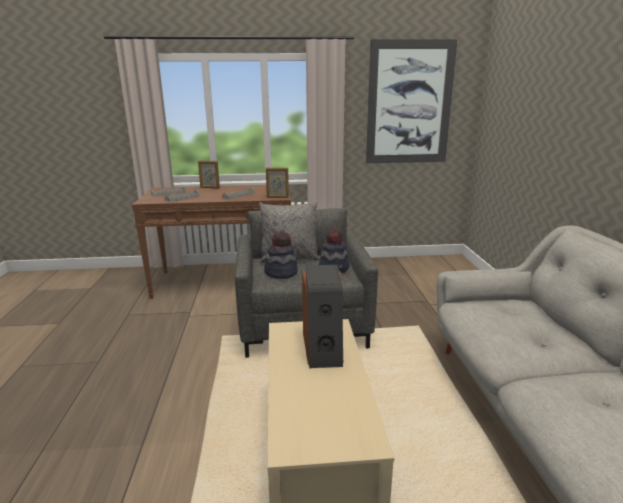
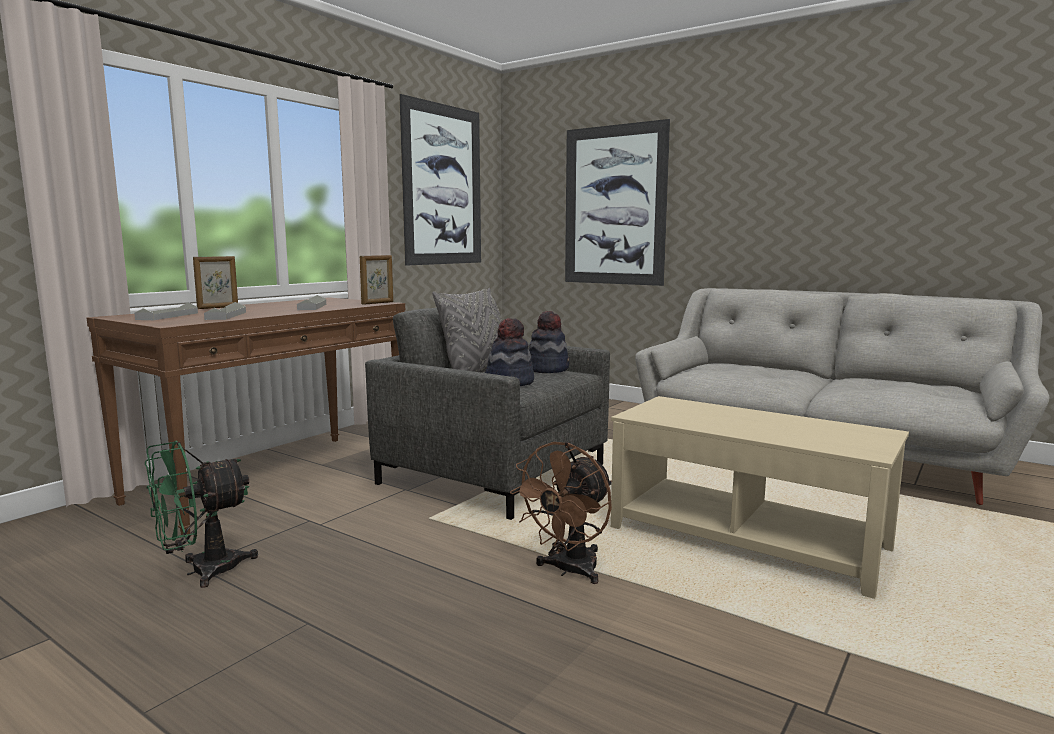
camera: 50 degrees left, 10 degrees down
speaker [302,265,343,368] -> none
none -> green fan [145,441,258,588]
none -> brown fan [510,442,612,584]
none -> picture [565,119,670,286]

